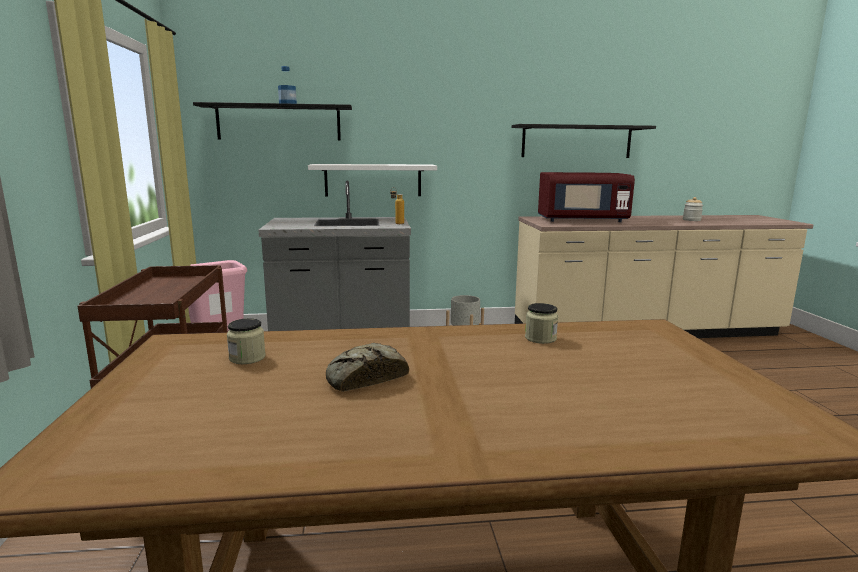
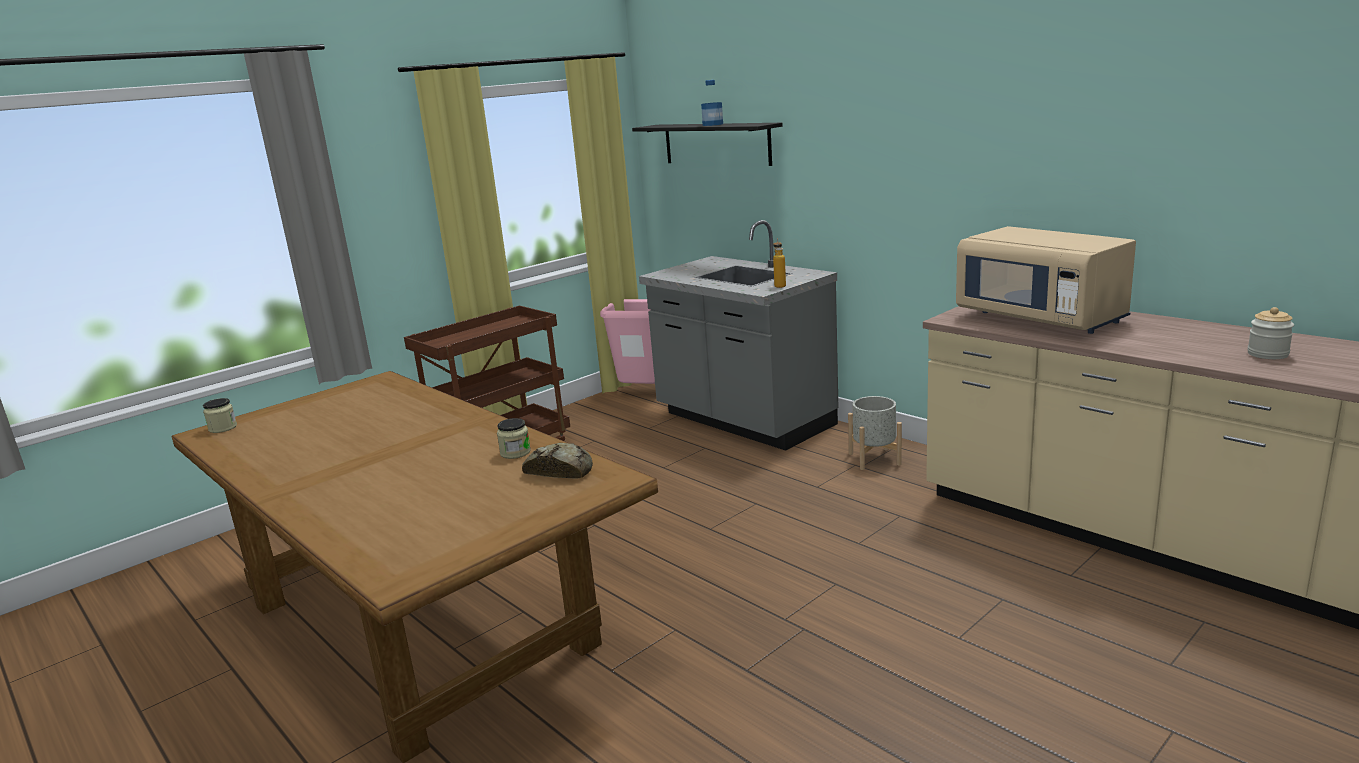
camera: 55 degrees right, 5 degrees up
jar [227,318,266,364] -> jar moved to [203,398,237,433]
white shelf [308,164,437,196] -> none
bread [326,343,409,392] -> bread moved to [522,443,593,479]
black shelf [512,124,656,158] -> none
red microwave [538,172,635,222] -> beige microwave [956,226,1136,334]

